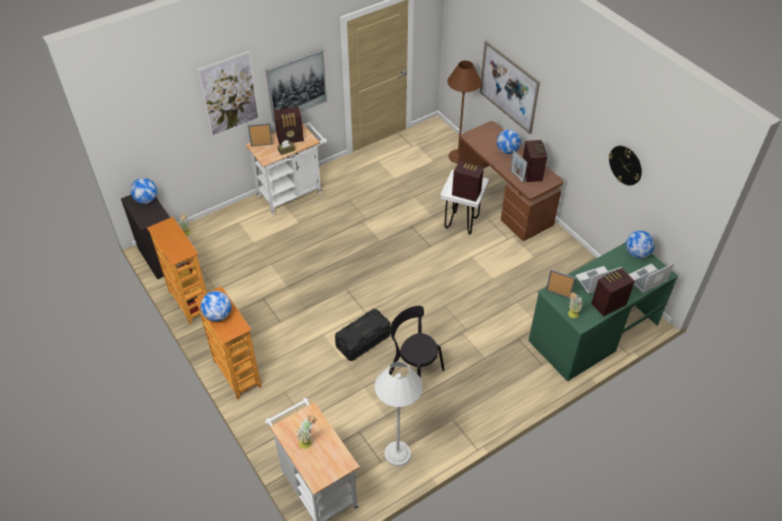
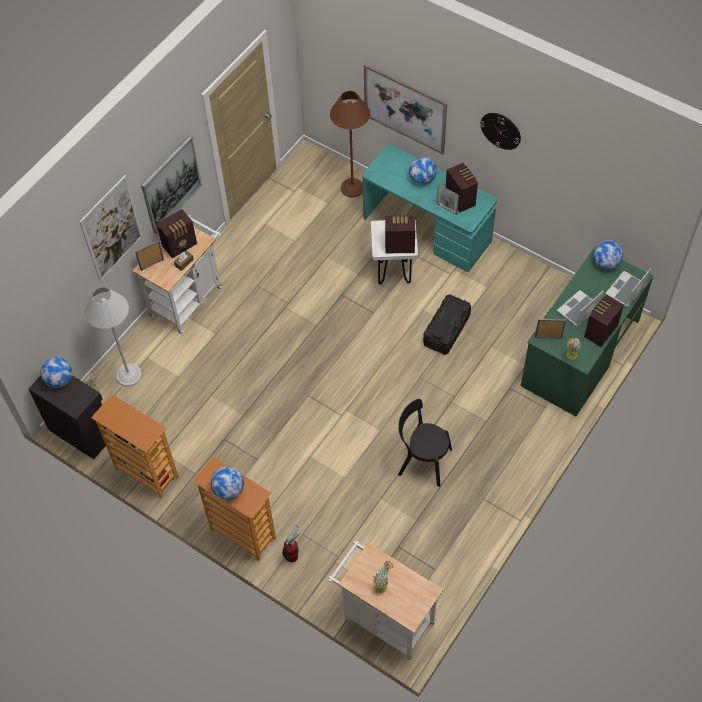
camera: 20 degrees left, 10 degrees up
black storage box [335,309,390,361] -> black storage box moved to [423,294,471,355]
white floor lamp [375,361,423,466] -> white floor lamp moved to [84,287,142,387]
brown desk [458,121,564,241] -> turquoise desk [362,145,497,272]
wall clock [608,145,642,185] -> wall clock moved to [480,113,521,150]
none -> fire extinguisher [282,525,300,562]

